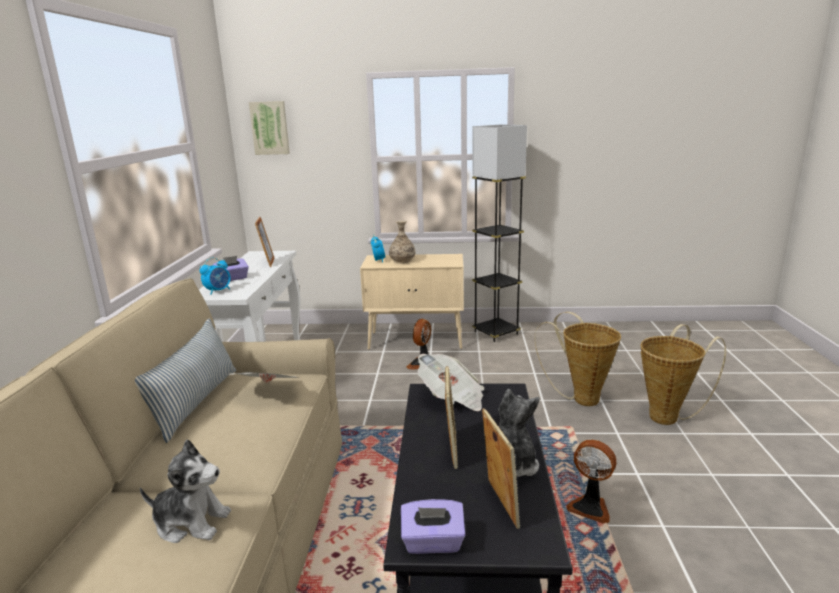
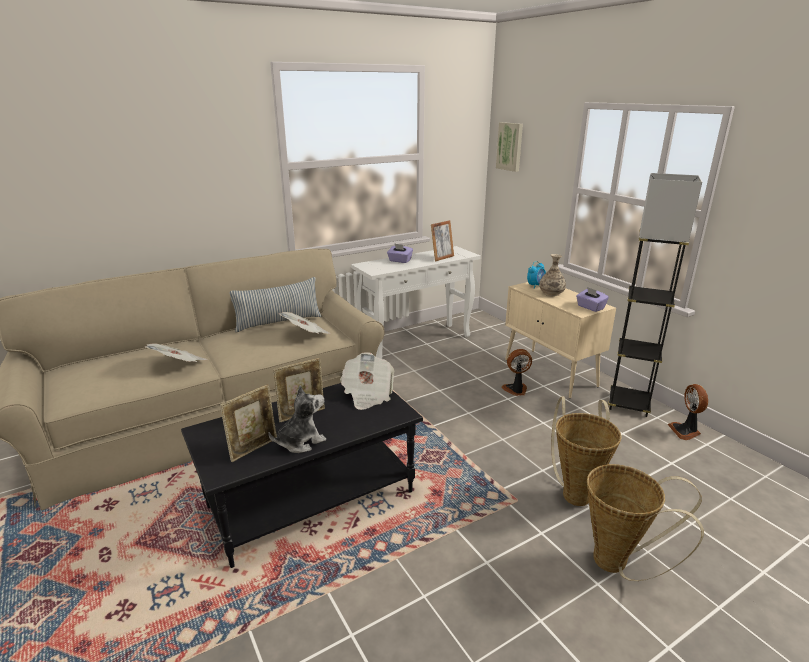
camera: 55 degrees right, 5 degrees up
plush toy [140,439,231,543] -> newspaper [145,343,208,362]
alarm clock [200,258,230,295] -> none
purple tissue box [401,499,465,554] -> purple tissue box moved to [576,287,609,312]
fan [567,440,616,523] -> fan moved to [668,384,708,440]

